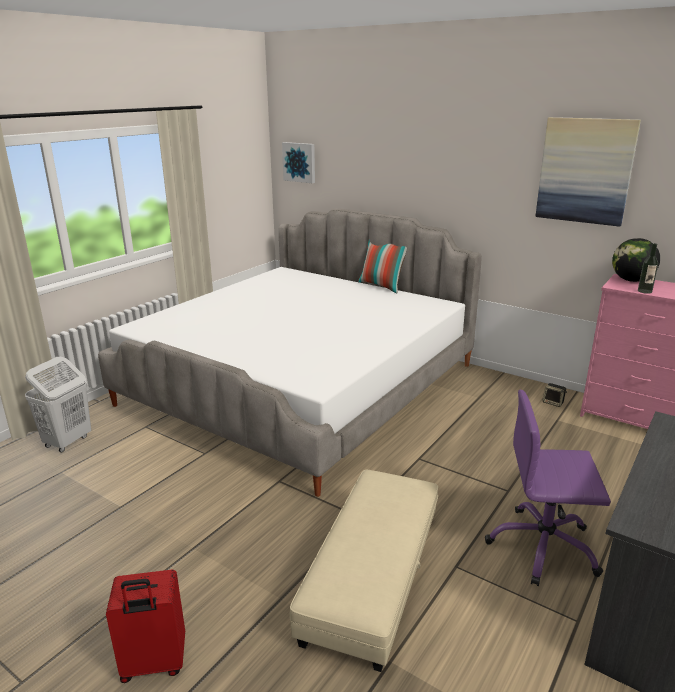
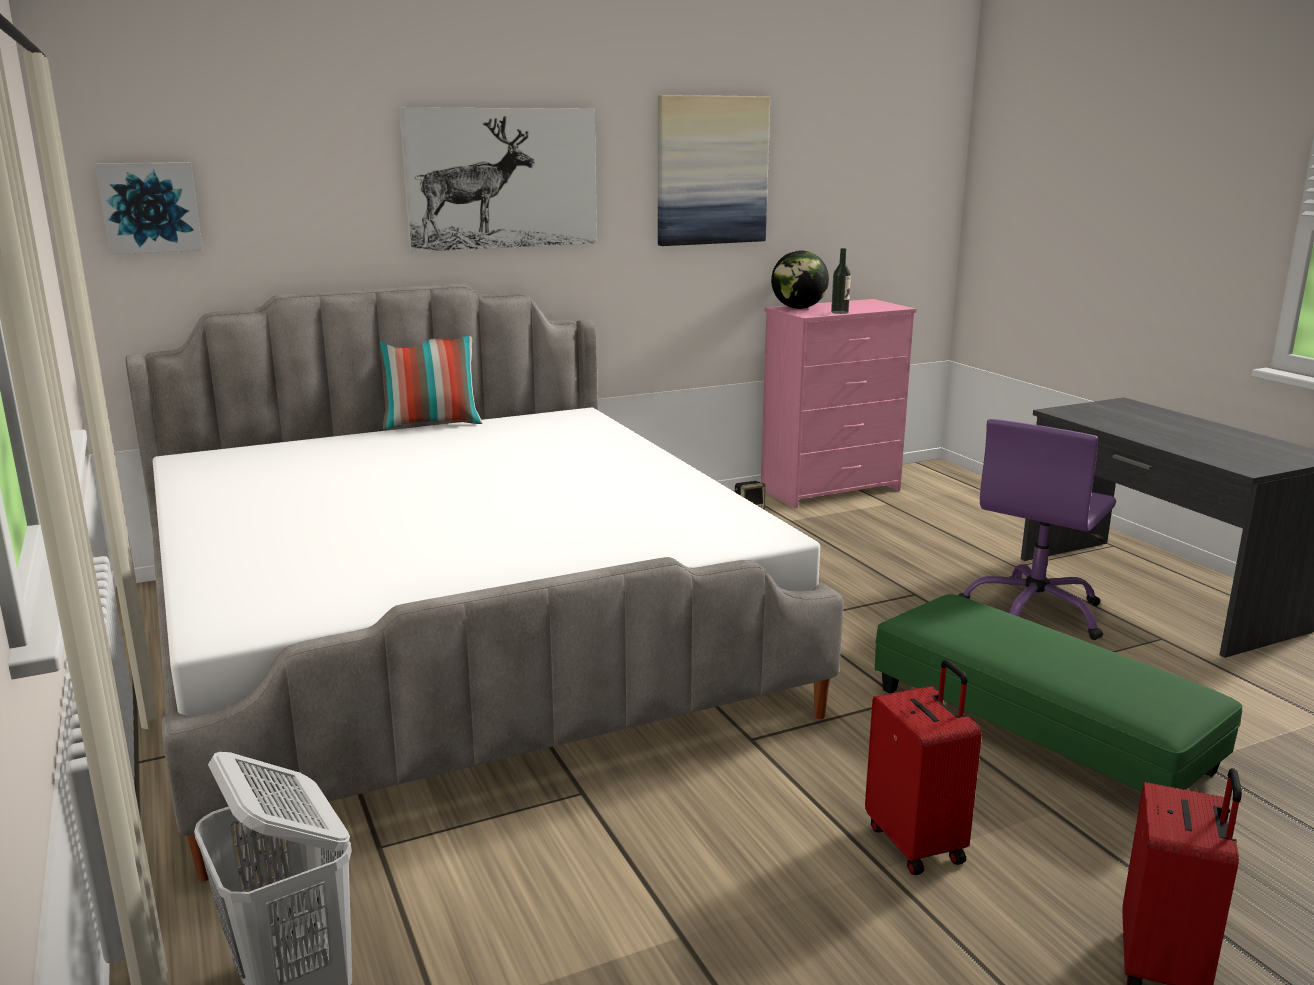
camera: 60 degrees left, 5 degrees down
beige ottoman [290,470,438,672] -> green ottoman [875,594,1242,792]
none -> picture [399,107,597,252]
none -> red suitcase [865,660,982,875]

